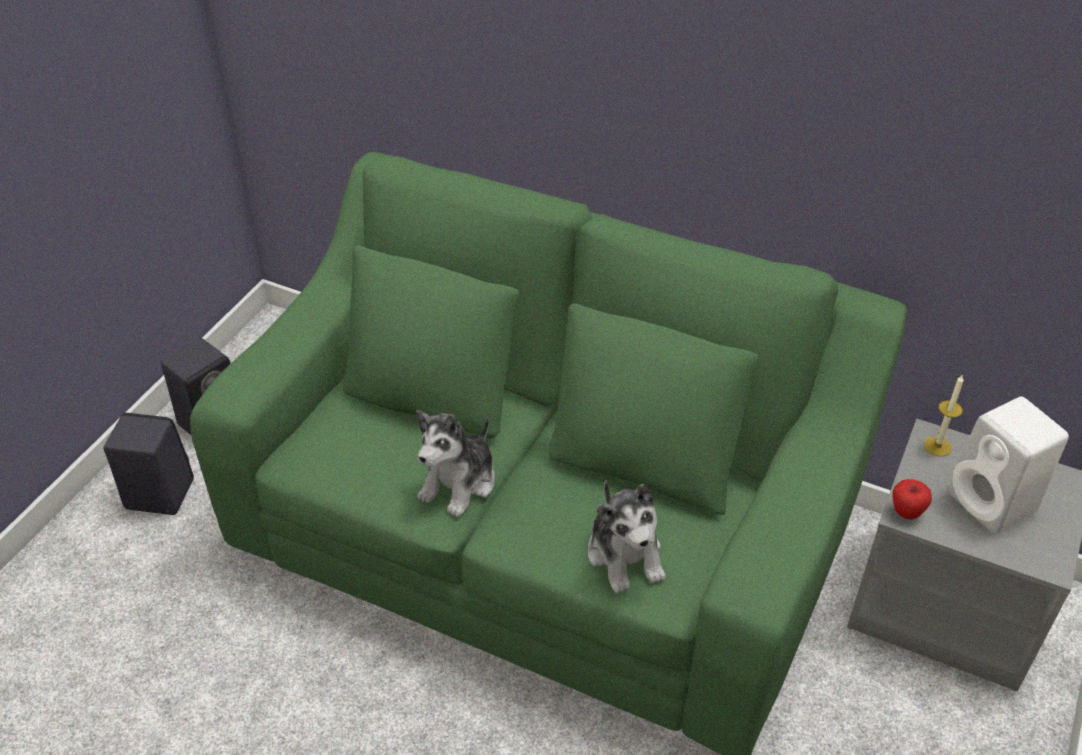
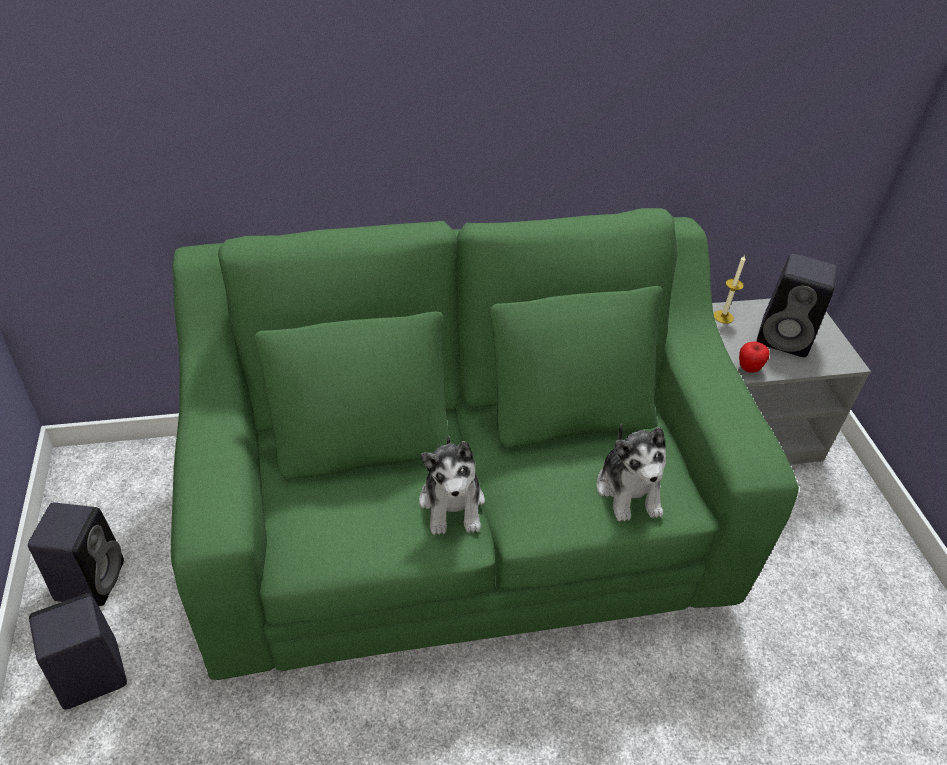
camera: 40 degrees left, 0 degrees up
plush toy [588,480,666,593] -> plush toy turned 45 degrees clockwise [597,424,666,522]
white speaker [948,396,1069,534] -> black speaker [757,253,838,357]

